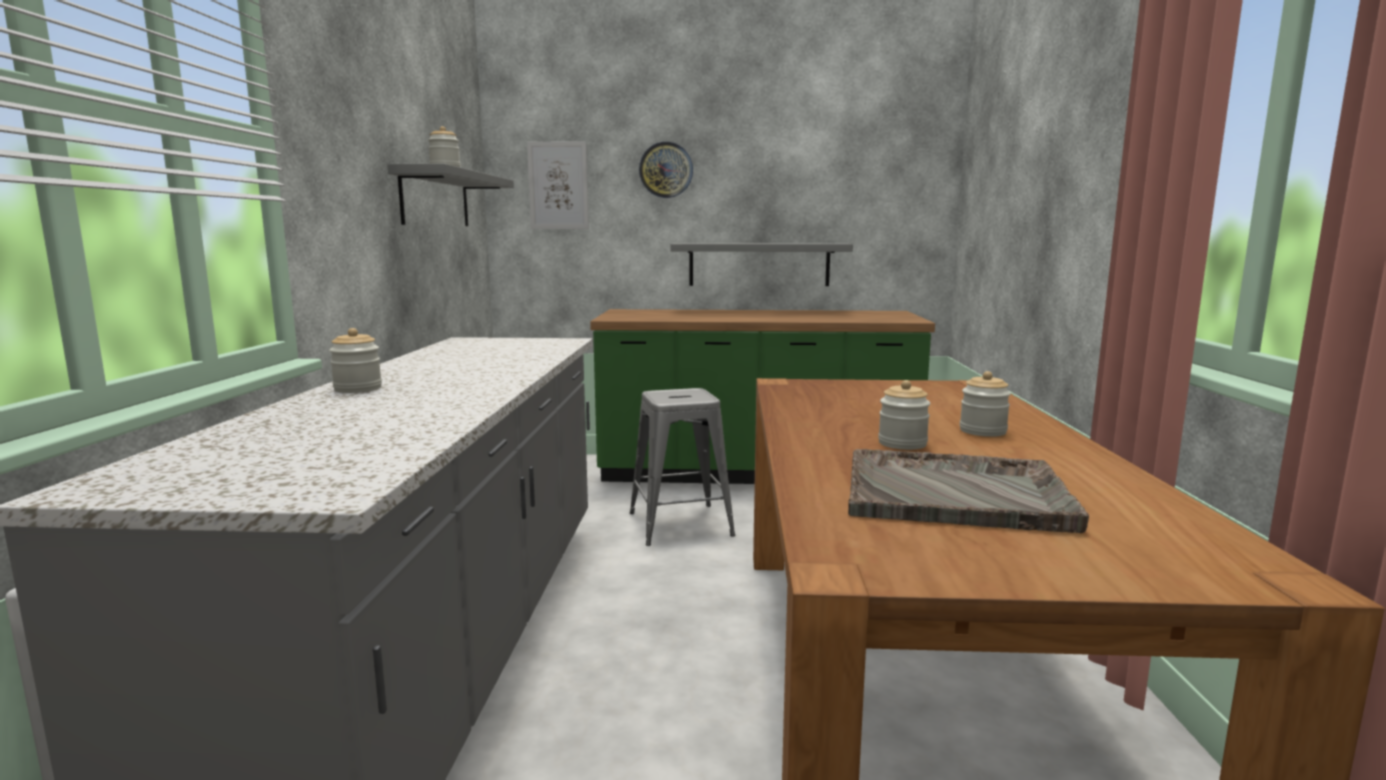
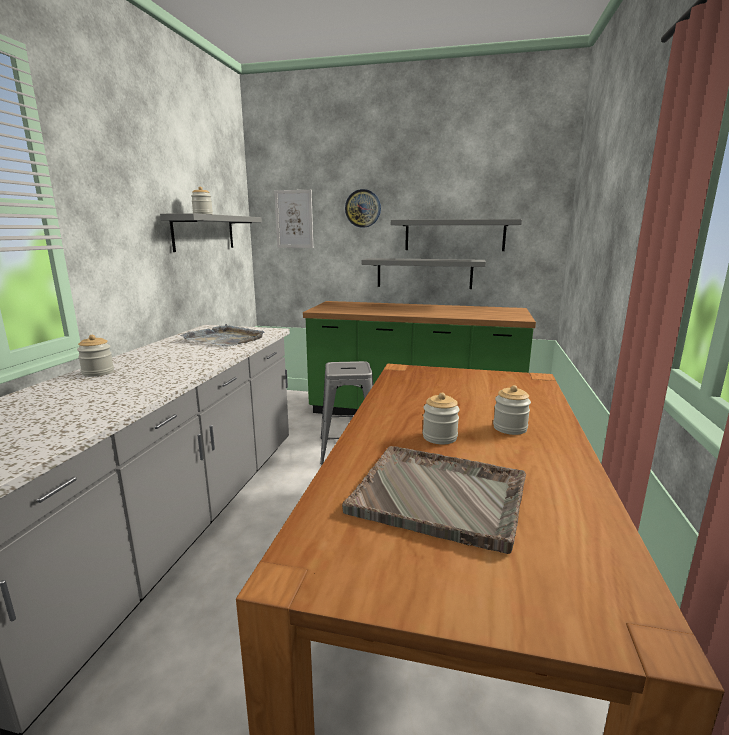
camera: 10 degrees right, 5 degrees up
none -> grey tray [180,324,265,347]
none -> grey shelf [391,219,522,251]

